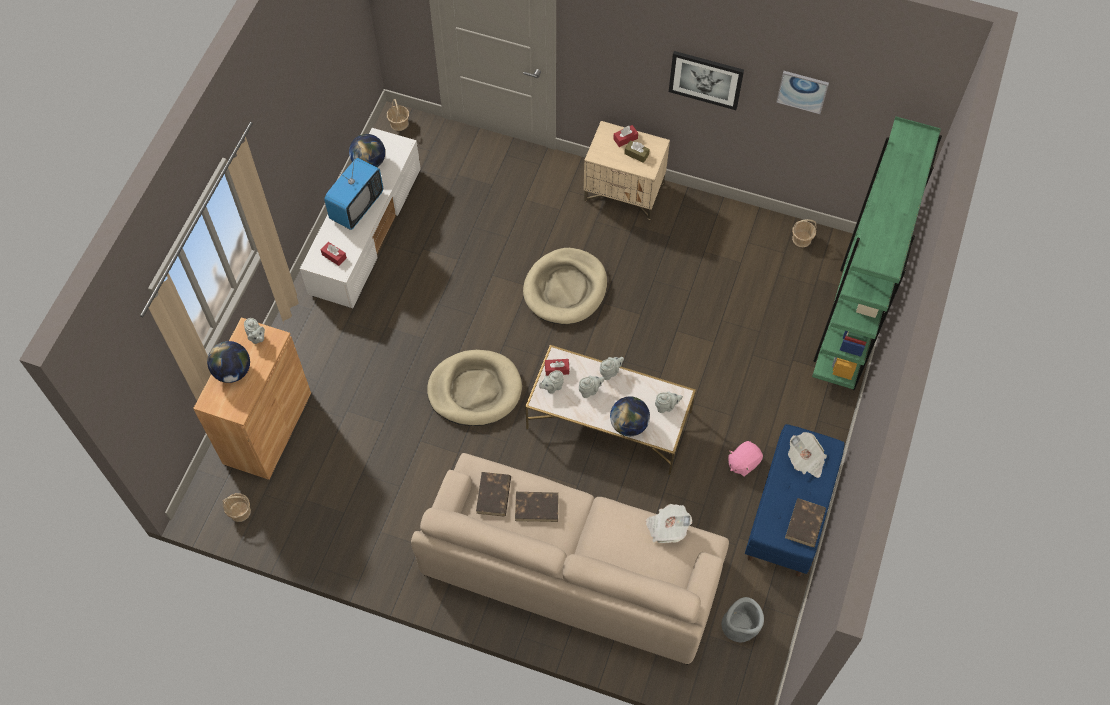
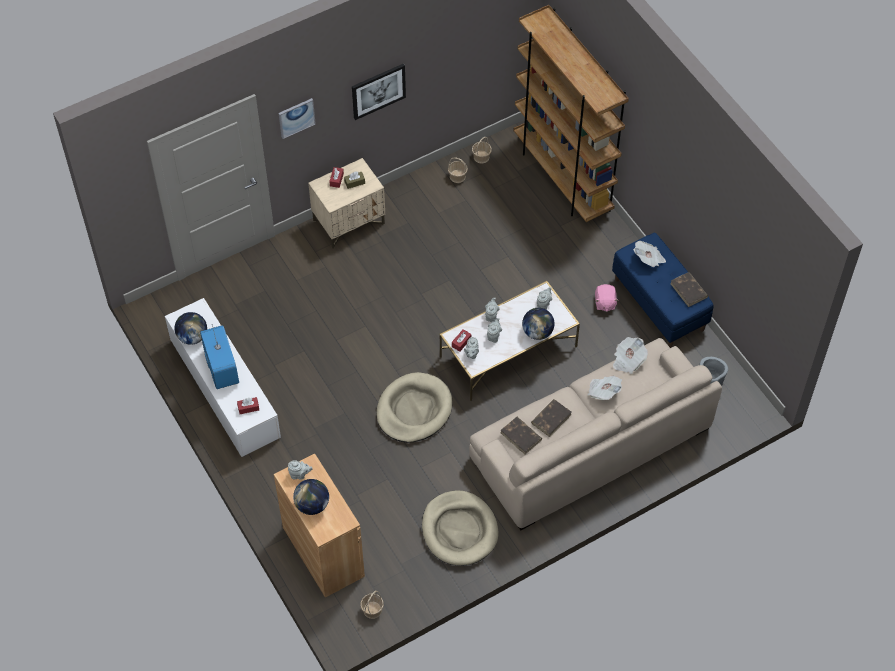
camera: 50 degrees left, 5 degrees down
basket [387,99,409,131] -> basket moved to [448,157,468,183]
beige dog bed [523,248,607,324] -> beige dog bed moved to [422,490,498,566]
picture [776,71,829,114] -> picture moved to [279,98,316,139]
green bookcase [812,117,942,390] -> brown bookcase [514,5,629,222]
none -> newspaper [588,376,622,400]

